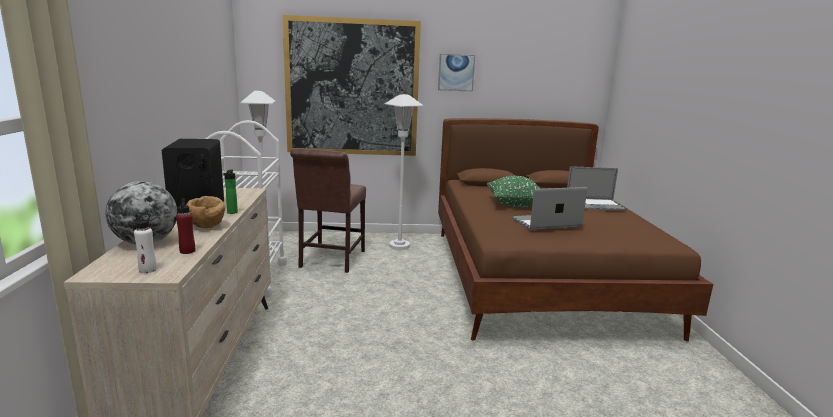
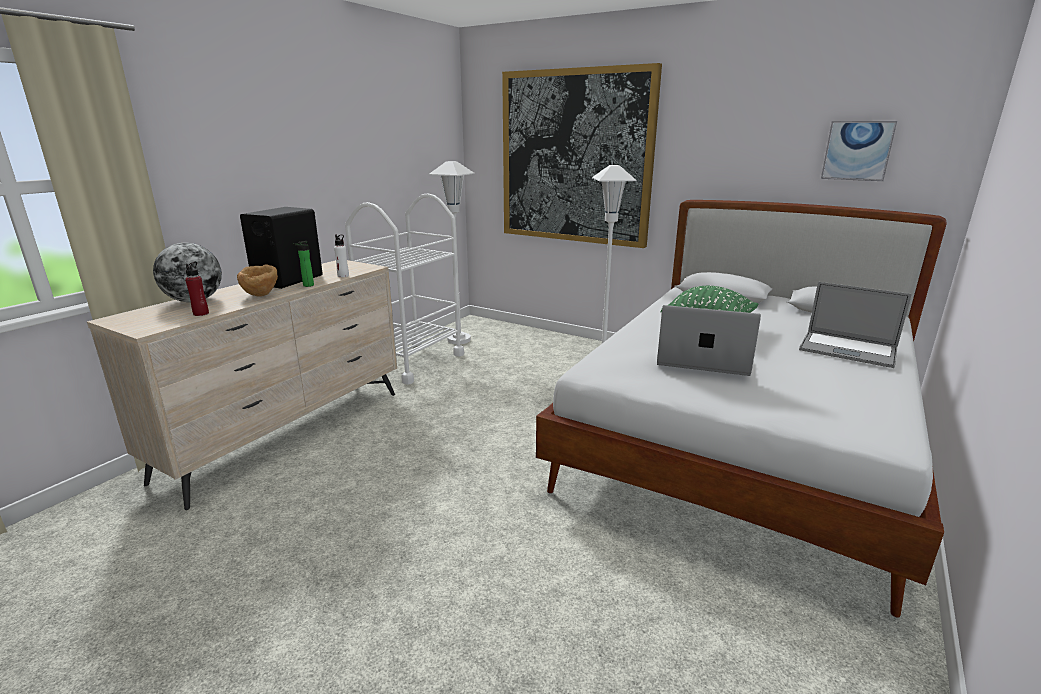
camera: 35 degrees right, 5 degrees up
white bottle [134,213,157,273] -> white bottle moved to [334,234,349,277]
brown chair [290,148,366,273] -> none
picture [438,54,475,92] -> picture moved to [821,121,897,181]
brown bed [438,118,713,341] -> white bed [536,200,947,618]

